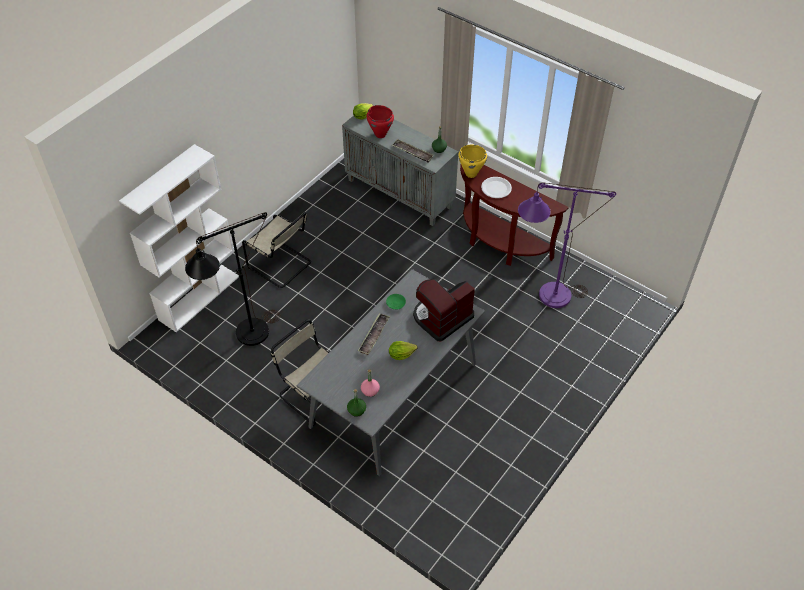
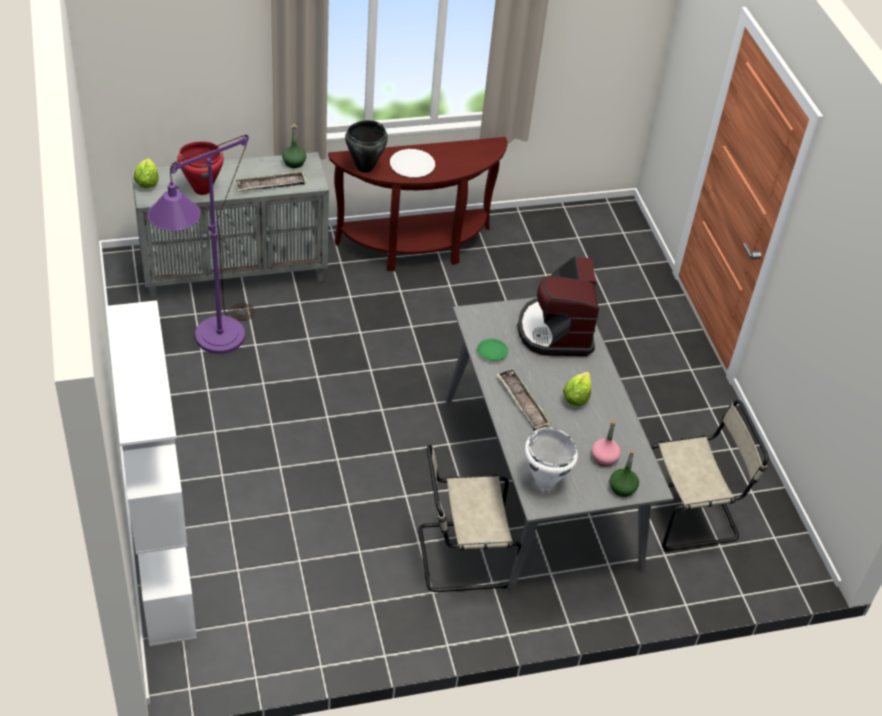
camera: 55 degrees left, 5 degrees down
black floor lamp [185,212,280,346] -> none
beige chair [242,212,311,288] -> beige chair moved to [651,400,769,552]
yellow cooking pot [458,145,487,178] -> black cooking pot [345,120,388,173]
purple floor lamp [518,182,616,308] -> purple floor lamp moved to [148,135,255,354]
none -> white cooking pot [525,427,578,489]

